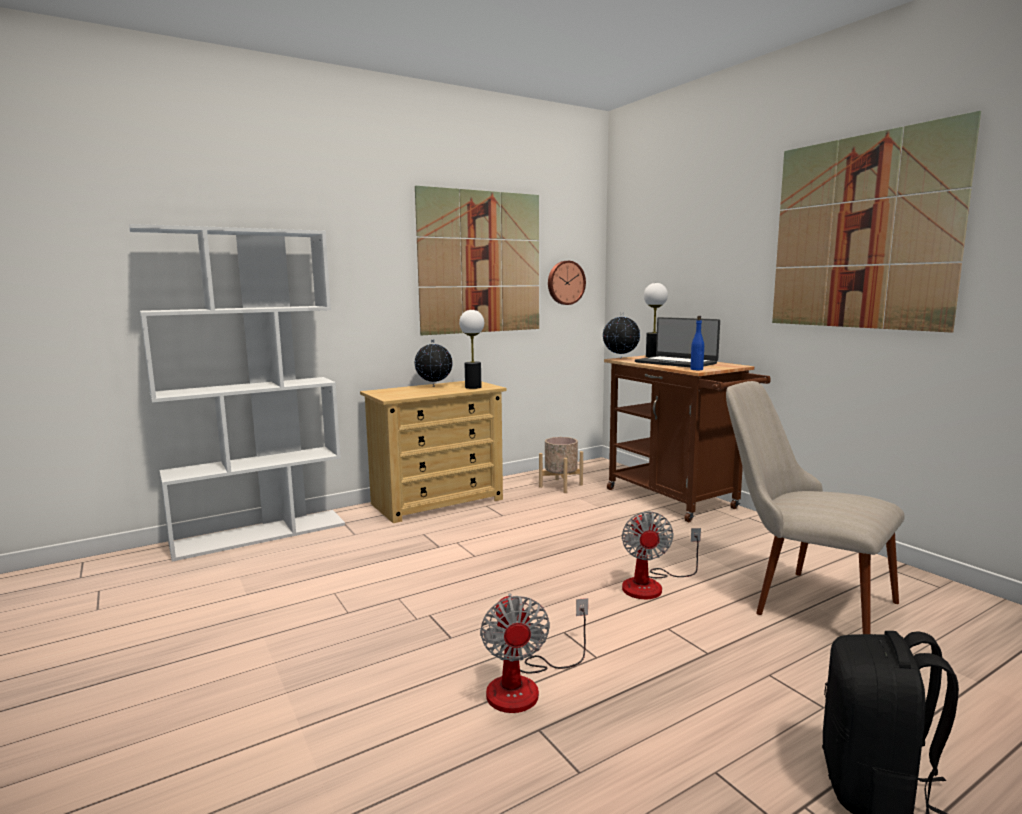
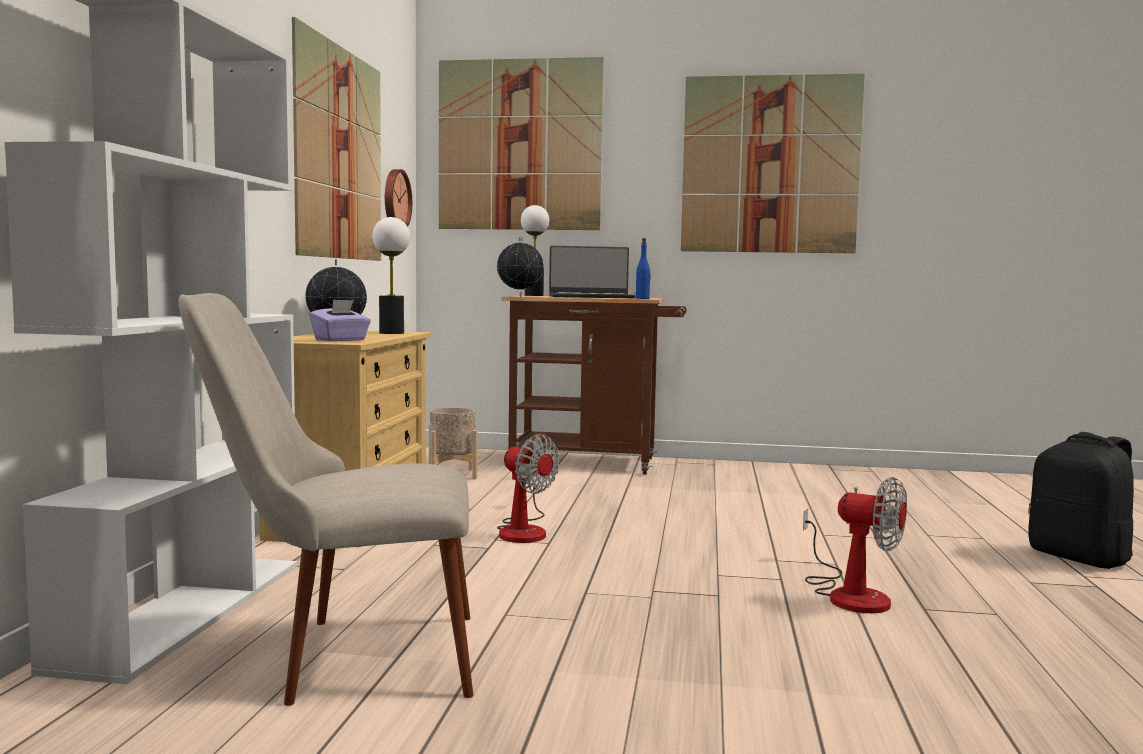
camera: 50 degrees left, 5 degrees down
fan [622,511,701,599] -> fan moved to [497,434,560,543]
beige chair [726,381,905,634] -> beige chair moved to [179,293,473,706]
none -> purple tissue box [309,300,371,342]
none -> picture [439,57,604,230]

